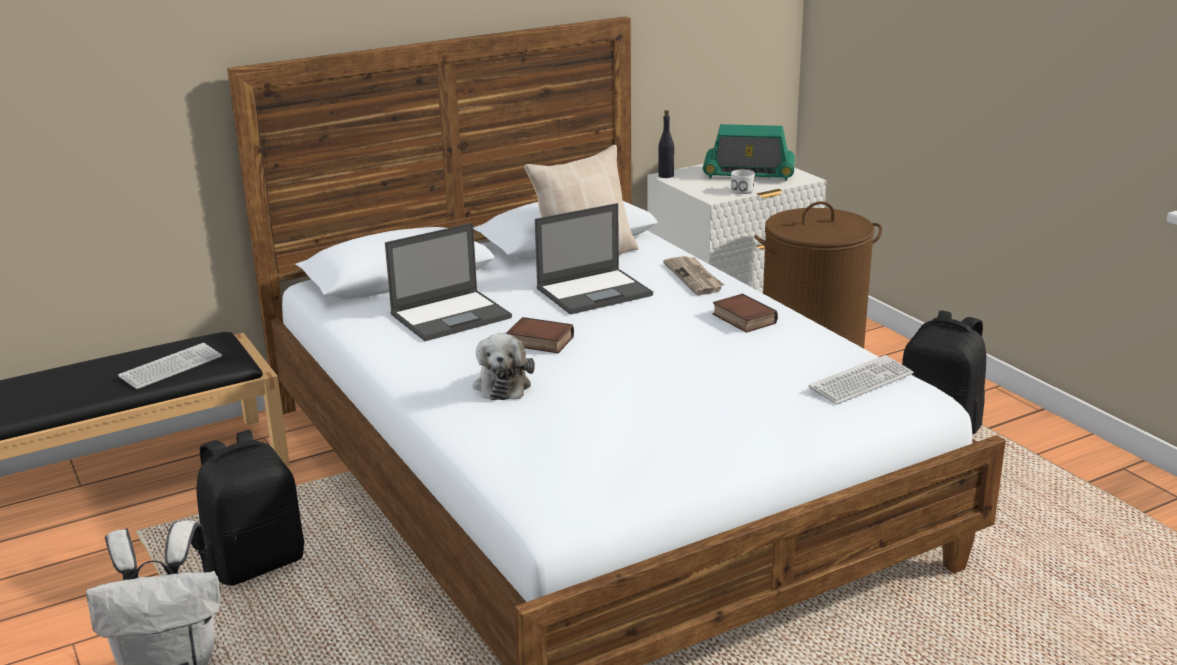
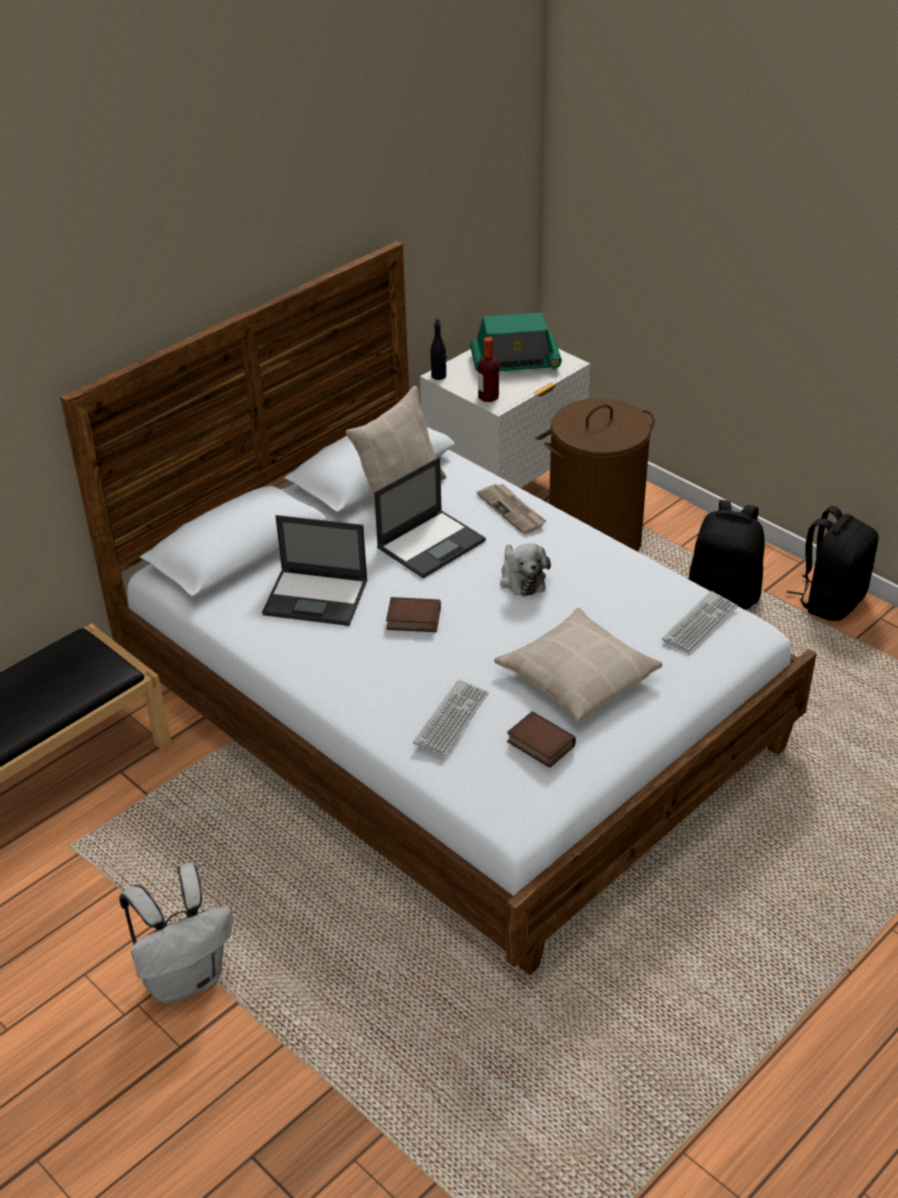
camera: 15 degrees left, 15 degrees up
keyboard [118,343,222,389] -> keyboard moved to [413,679,489,756]
black backpack [197,430,304,586] -> black backpack moved to [787,506,879,621]
laptop [385,223,512,341] -> laptop turned 60 degrees clockwise [262,515,368,626]
plush toy [473,333,535,400] -> plush toy moved to [500,543,551,597]
book [713,293,778,333] -> book moved to [507,711,576,768]
white mug [731,169,755,194] -> none
none -> bottle [478,337,499,402]
none -> beige pillow [494,608,663,723]

